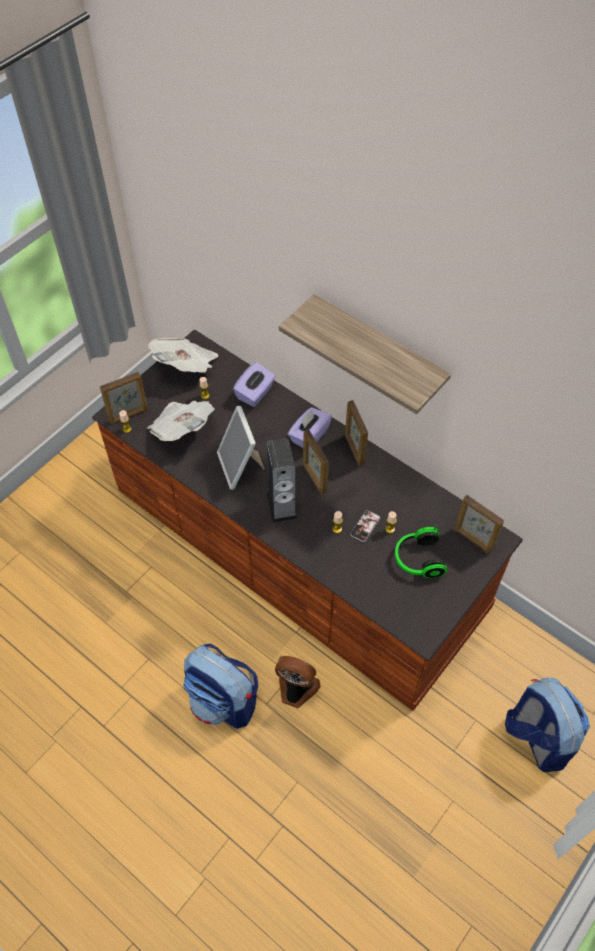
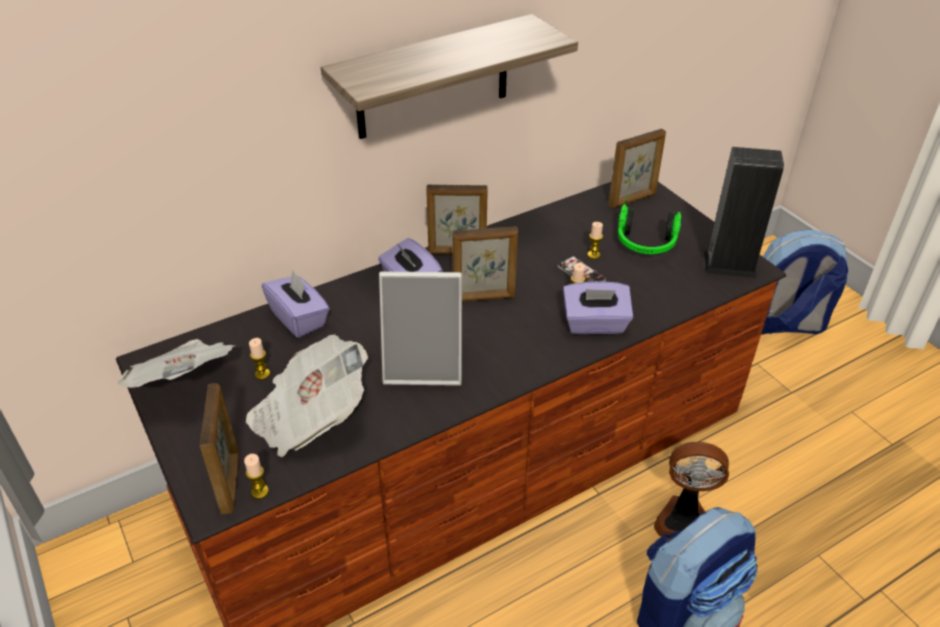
camera: 70 degrees left, 15 degrees down
speaker [266,438,297,523] -> speaker moved to [704,147,784,278]
fan [275,656,321,708] -> fan turned 120 degrees counterclockwise [654,442,729,536]
none -> purple tissue box [563,281,633,334]

